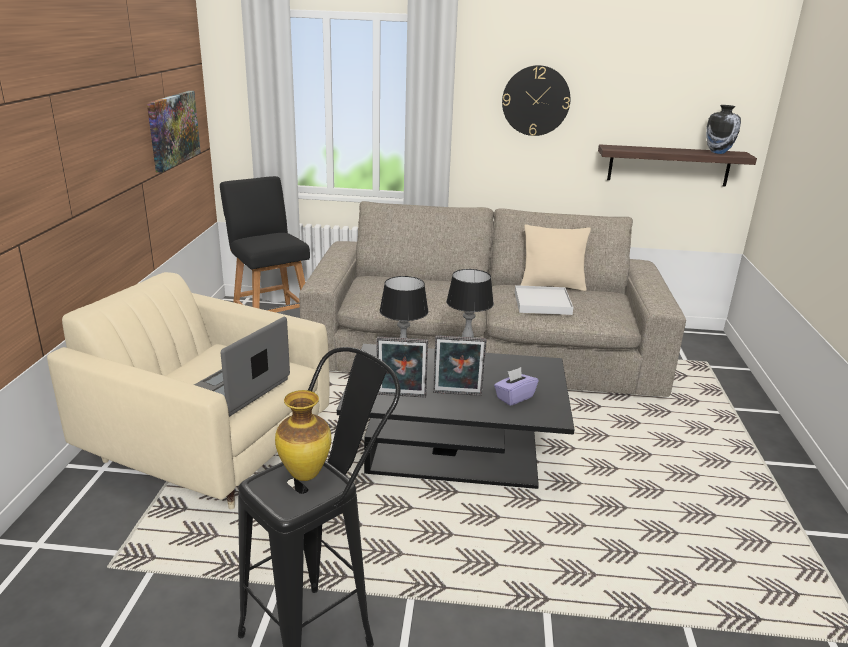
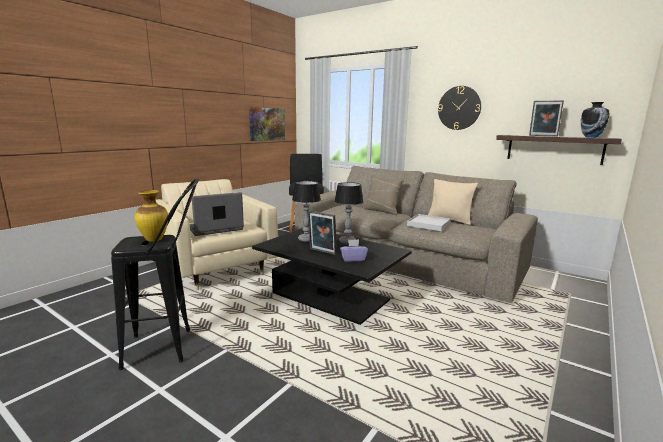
camera: 30 degrees right, 10 degrees down
picture frame [376,337,428,398] -> picture frame moved to [529,100,564,136]
none -> beige pillow [363,174,404,215]

